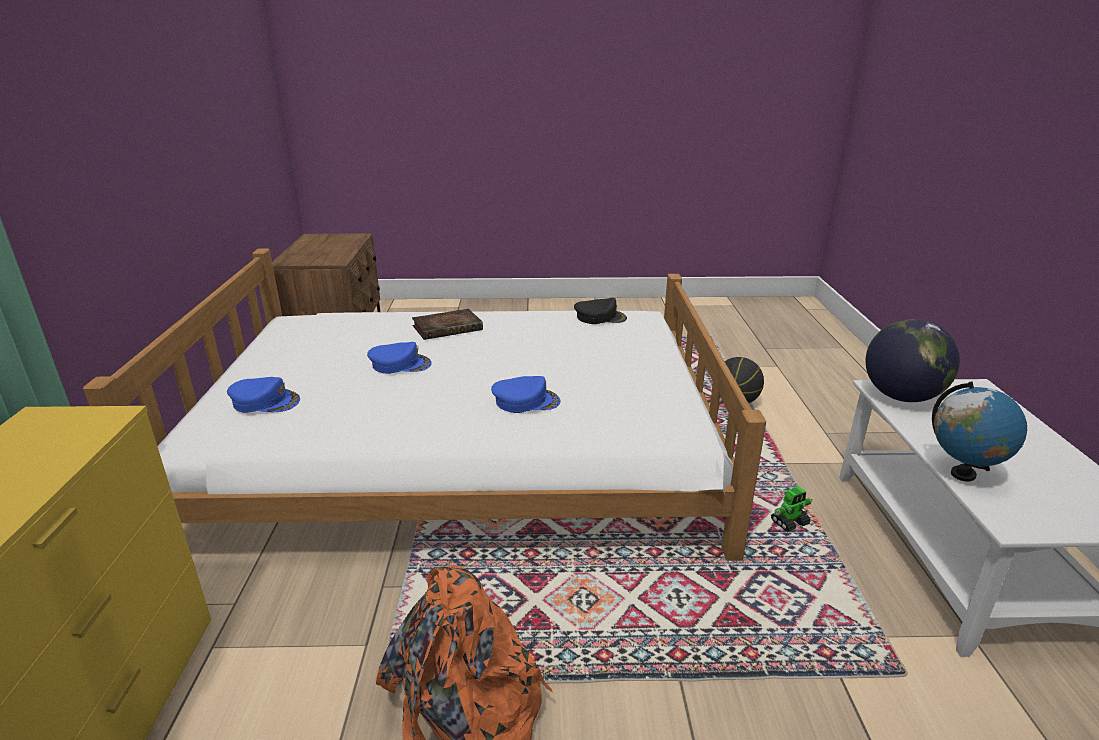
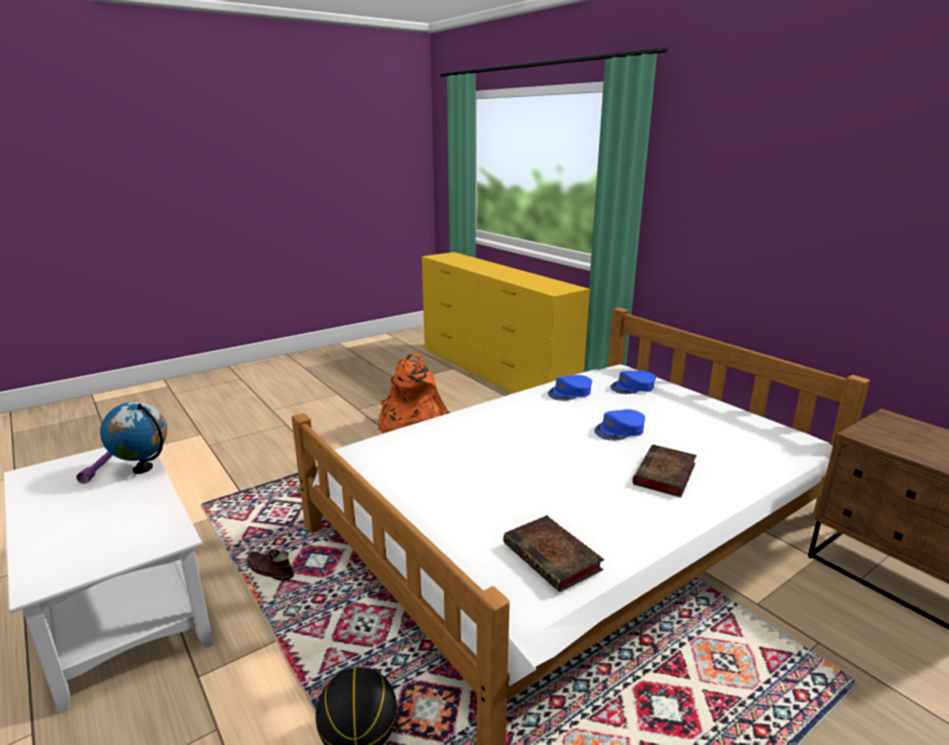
camera: 145 degrees right, 5 degrees down
blue cap [491,376,561,413] -> blue cap moved to [548,375,592,401]
black cap [574,298,627,324] -> book [503,515,604,592]
toy robot [771,486,813,532] -> brown shoe [247,549,294,581]
globe [865,319,960,402] -> none
none -> purple flashlight [76,452,113,484]

